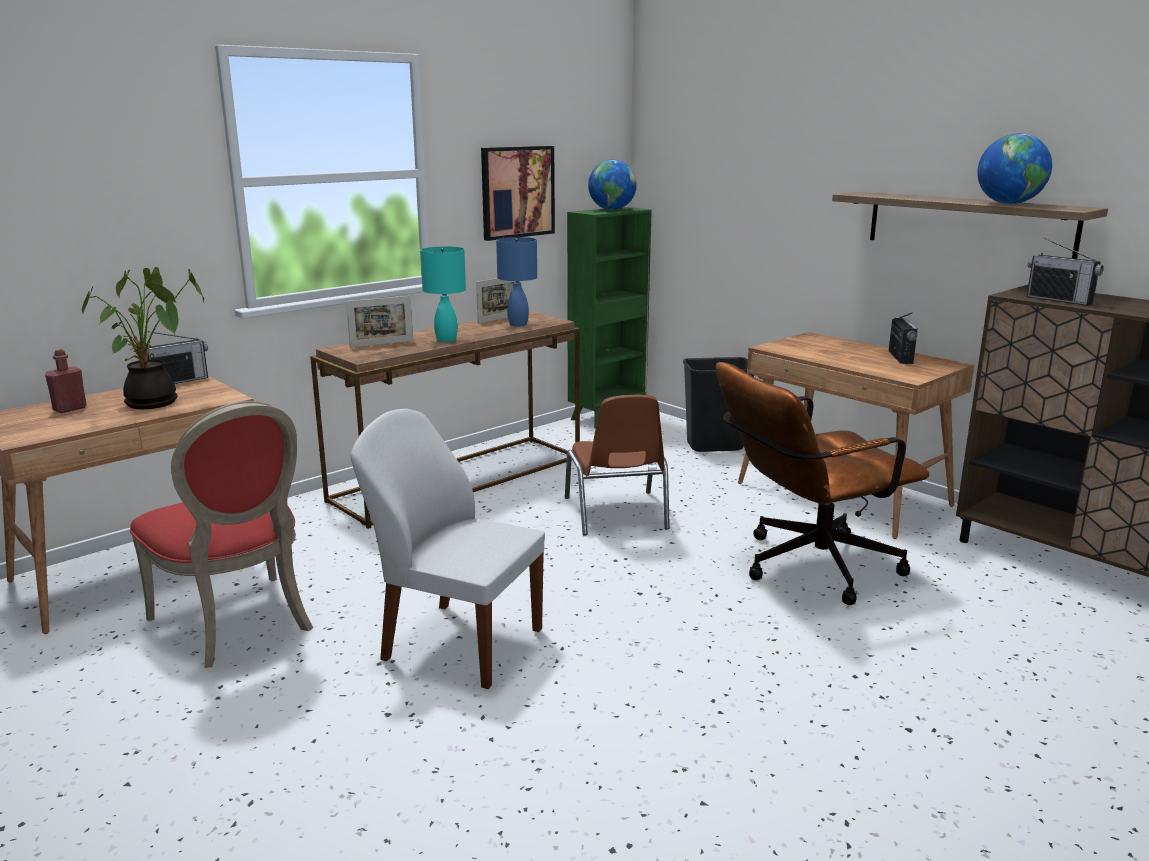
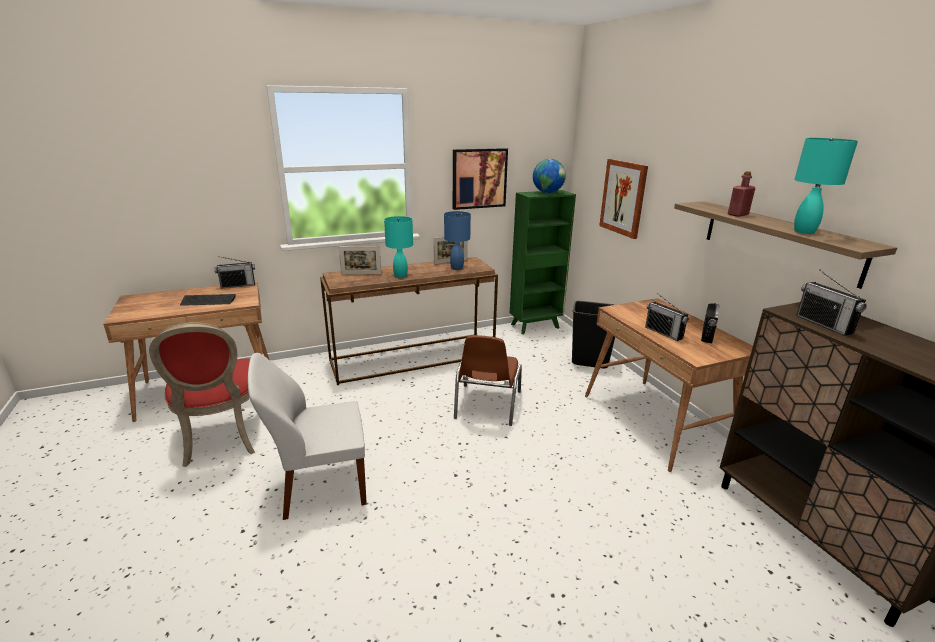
camera: 20 degrees right, 5 degrees up
red bottle [45,349,87,413] -> red bottle moved to [728,171,755,217]
potted plant [82,267,204,409] -> keyboard [180,294,236,306]
white chair [351,409,545,689] -> white chair turned 60 degrees counterclockwise [248,353,367,520]
brown office chair [716,362,929,605] -> none
globe [977,133,1052,204] -> turquoise table lamp [794,138,858,234]
none -> picture [599,159,648,239]
none -> radio [645,293,689,341]

